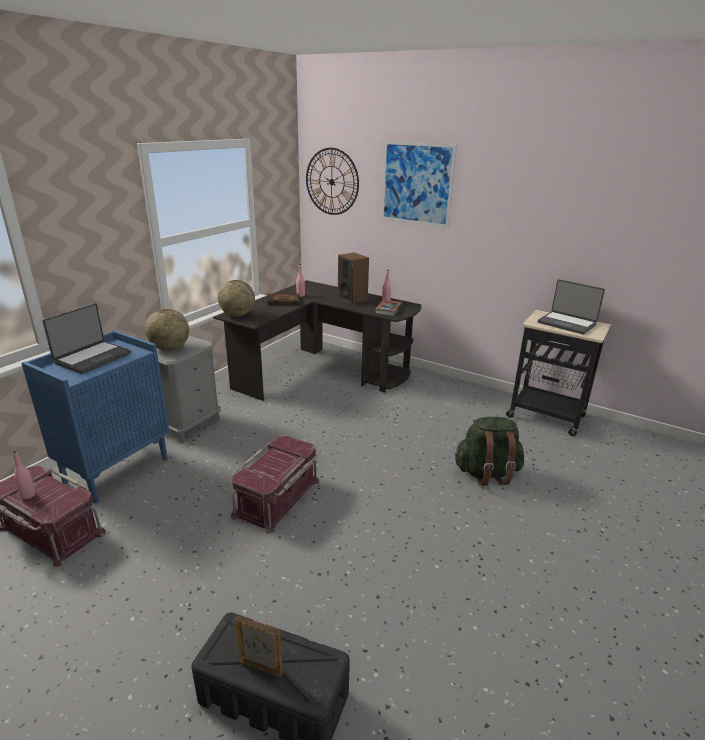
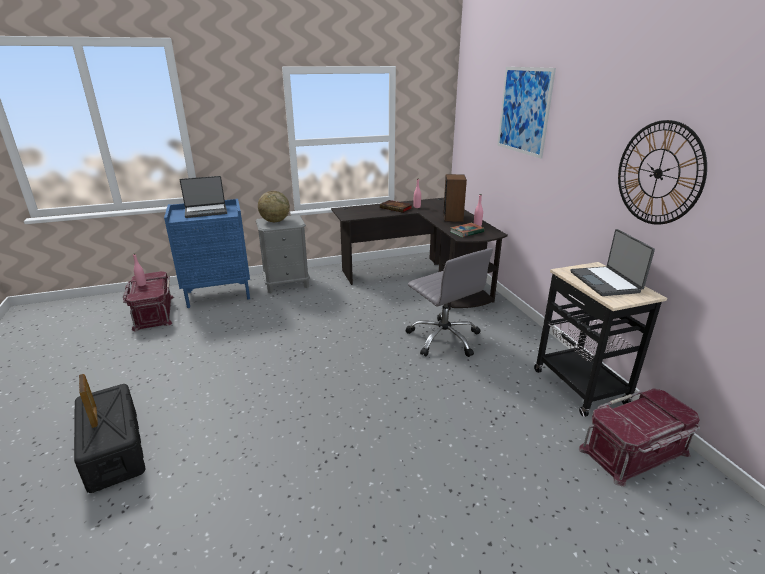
camera: 40 degrees right, 0 degrees up
globe [218,280,255,317] -> none
red storage box [231,436,320,534] -> red storage box moved to [579,388,700,487]
wall clock [306,148,359,215] -> wall clock moved to [618,120,707,225]
green backpack [454,417,524,486] -> none
none -> grey office chair [405,248,493,357]

